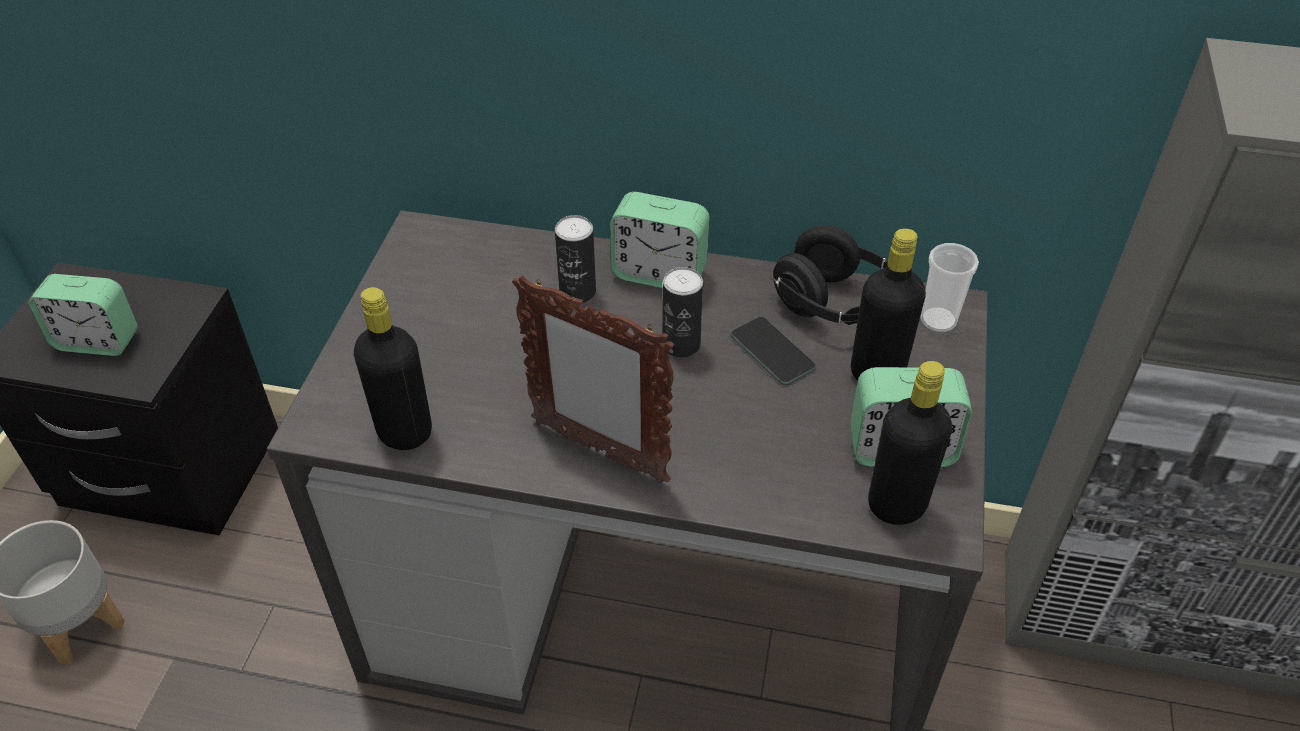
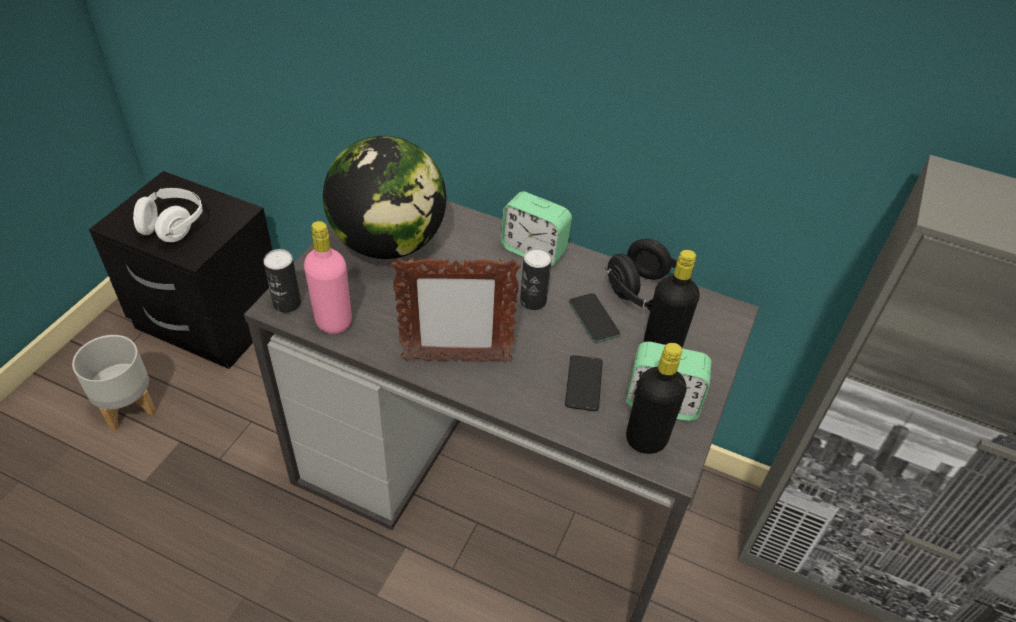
camera: 10 degrees right, 0 degrees up
alarm clock [28,274,138,356] -> white headphones [133,188,203,242]
black bottle [354,287,432,450] -> pink bottle [304,221,352,334]
picture frame [512,275,674,483] -> picture frame turned 45 degrees counterclockwise [391,257,521,363]
can [555,215,596,303] -> can moved to [263,249,301,313]
cup [920,243,979,332] -> none
none -> globe [323,136,446,259]
none -> phone [565,355,603,411]

